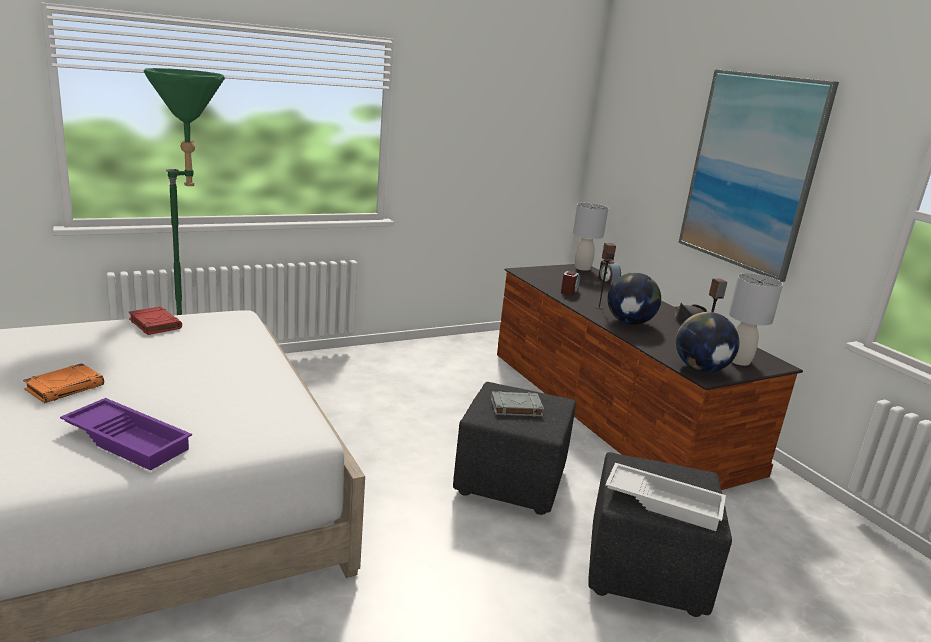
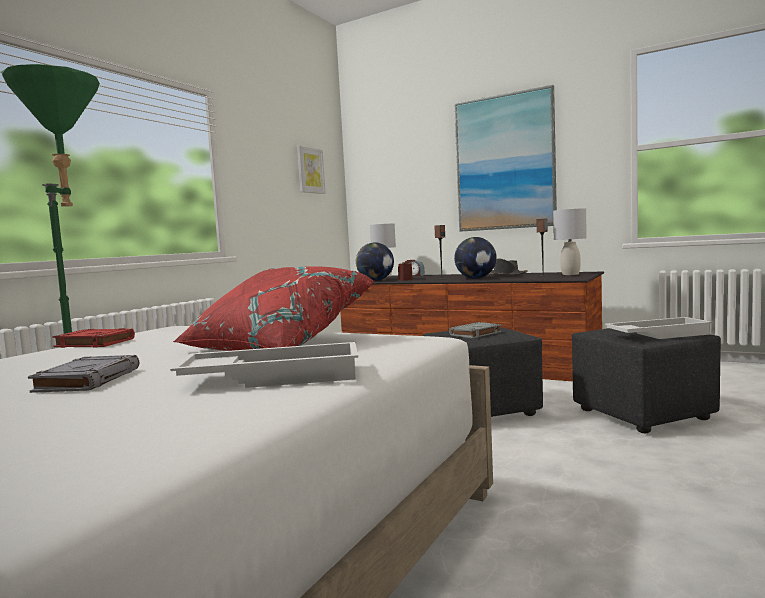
camera: 30 degrees left, 15 degrees down
orange book [23,363,104,403] -> grey book [28,355,139,393]
purple tray [60,398,192,471] -> white tray [170,342,358,388]
globe [676,312,739,372] -> globe moved to [356,242,394,281]
none -> red pillow [173,266,375,351]
none -> picture [297,146,326,194]

